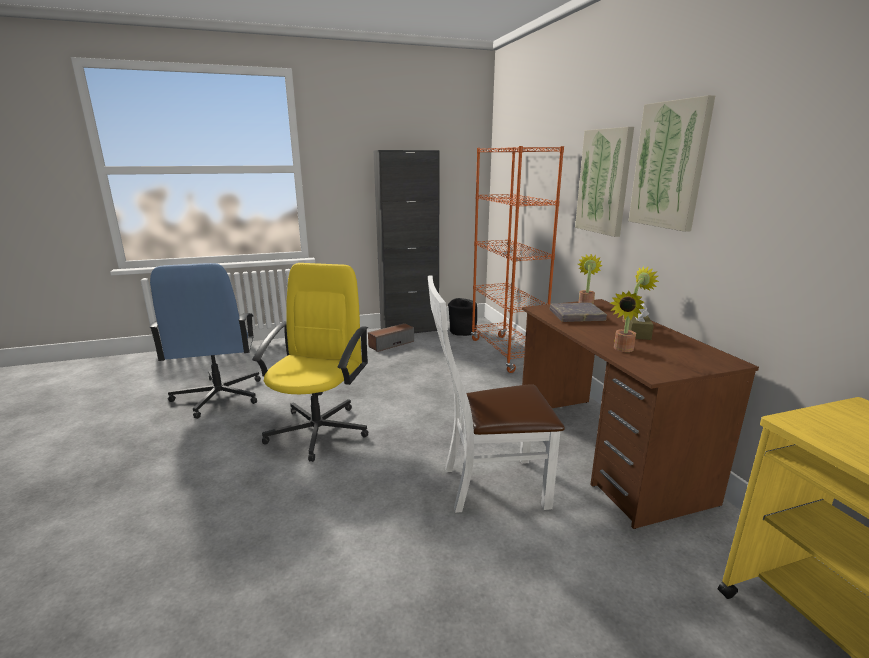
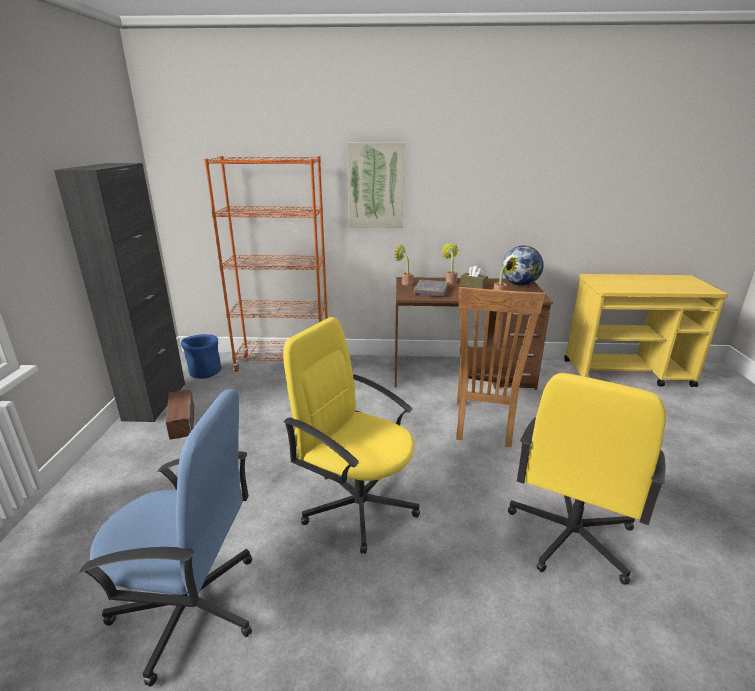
camera: 70 degrees left, 5 degrees up
white chair [428,275,565,513] -> brown chair [456,287,545,447]
black planter [448,298,477,336] -> blue planter [181,334,221,379]
picture [629,95,715,232] -> none
none -> globe [502,246,544,286]
none -> yellow office chair [508,373,666,585]

